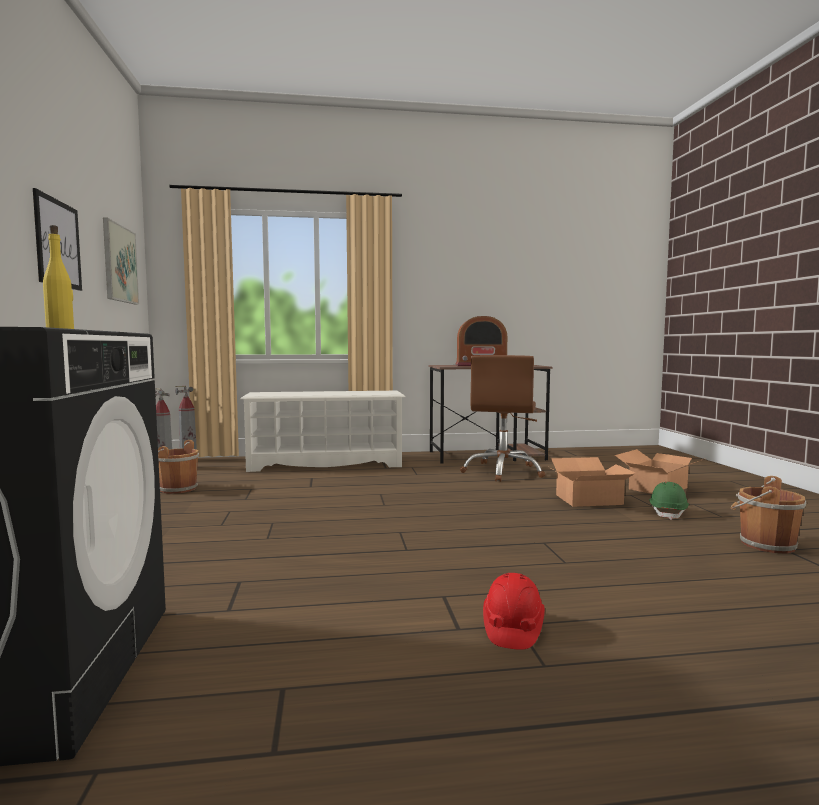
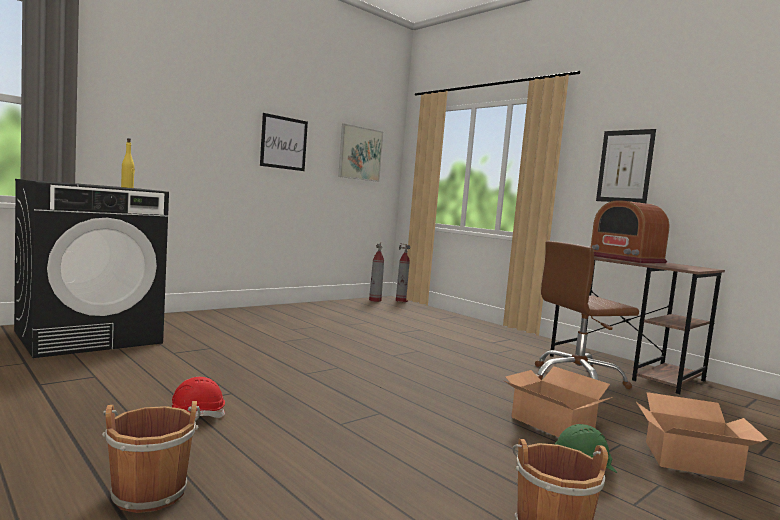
camera: 55 degrees right, 0 degrees up
brown bucket [158,440,199,494] -> brown bucket moved to [102,401,201,513]
white shoe rack [240,391,405,472] -> none
none -> picture [596,129,656,203]

